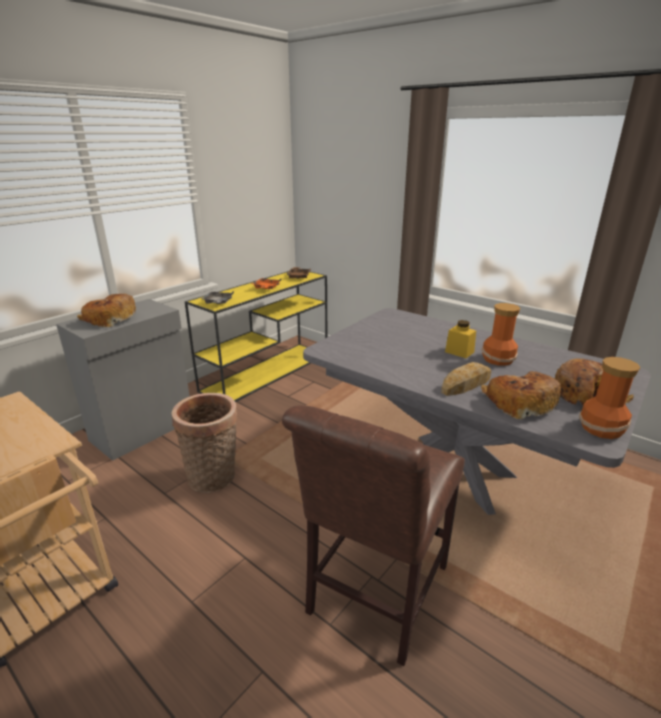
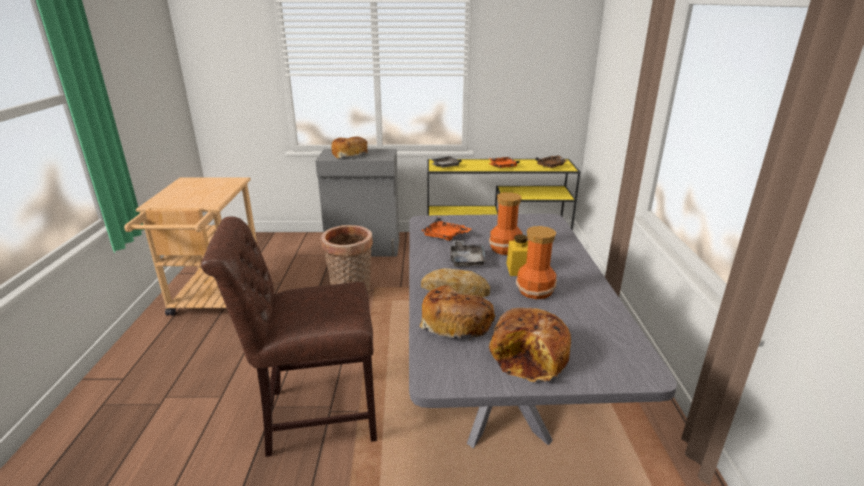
camera: 50 degrees right, 0 degrees up
vase [579,357,641,439] -> vase moved to [489,192,523,255]
none -> orange tray [421,217,471,241]
none -> grey tray [450,240,487,268]

